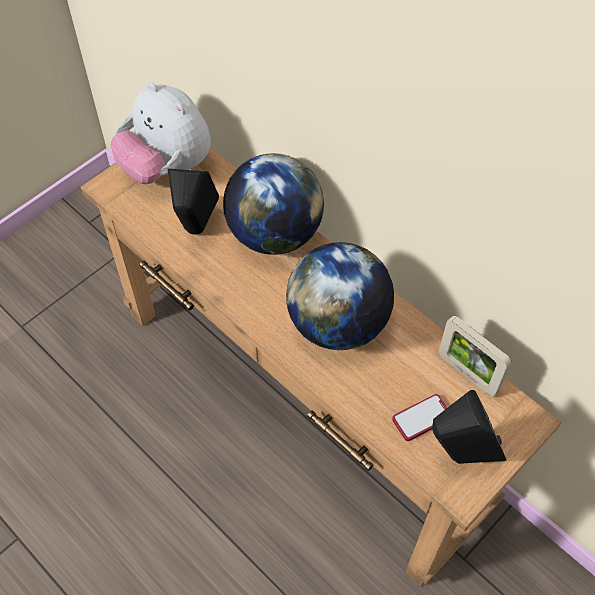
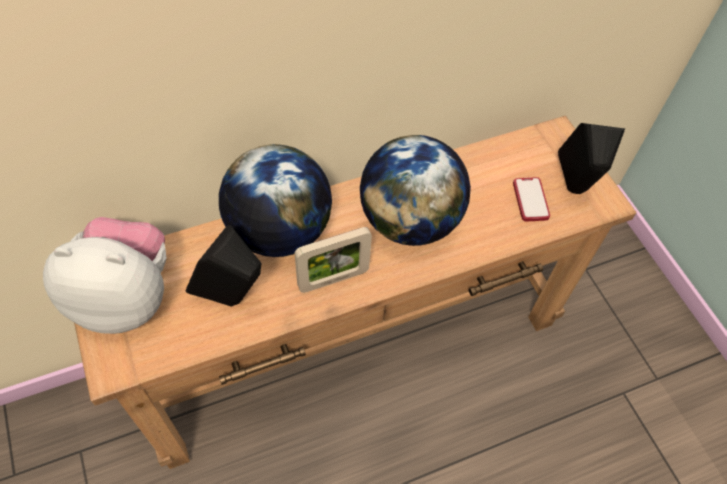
camera: 70 degrees left, 0 degrees up
plush toy [111,82,211,184] -> plush toy turned 150 degrees counterclockwise [43,217,167,334]
picture frame [439,316,511,397] -> picture frame moved to [295,227,372,293]

